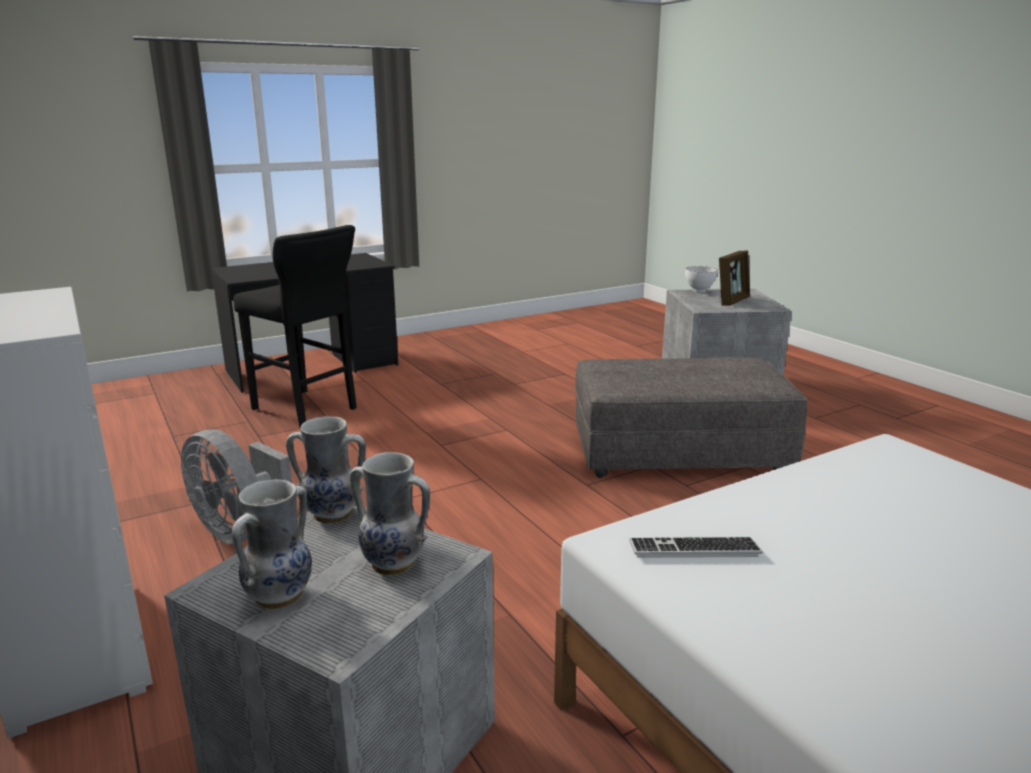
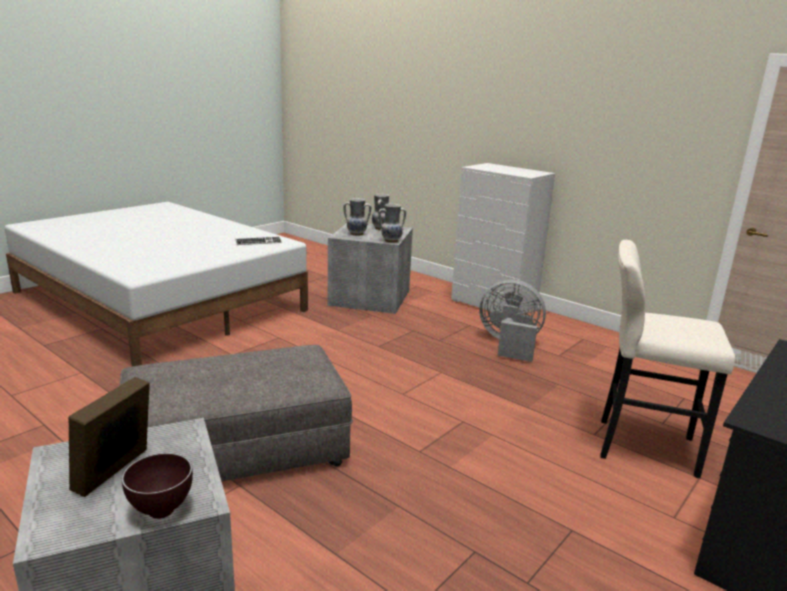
camera: 160 degrees right, 0 degrees up
black stool [233,225,357,428] -> beige stool [600,240,735,478]
white bowl [685,266,718,293] -> brown bowl [122,453,193,519]

